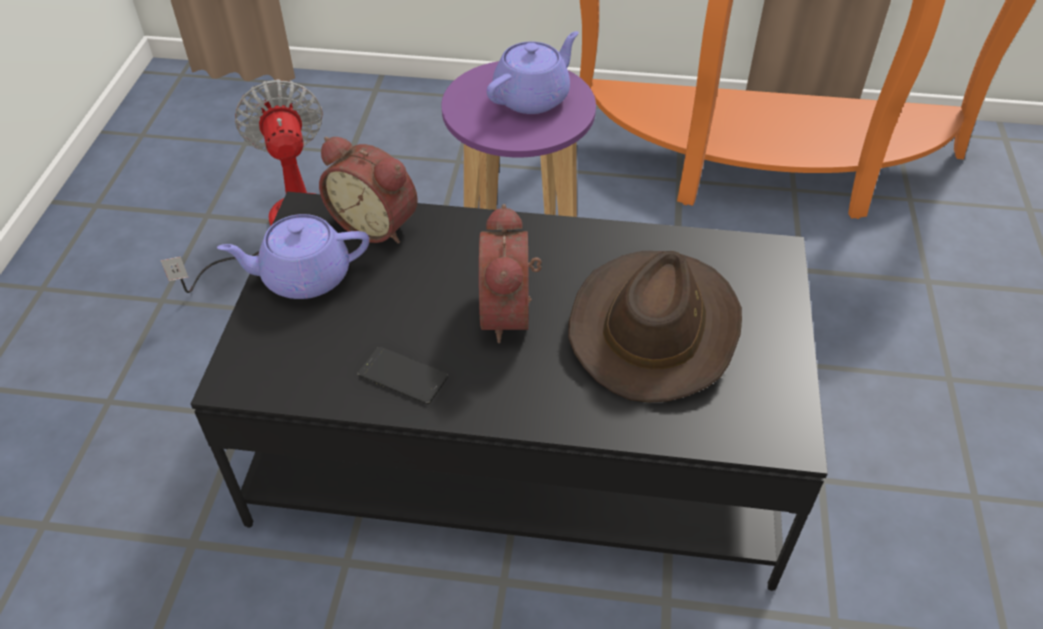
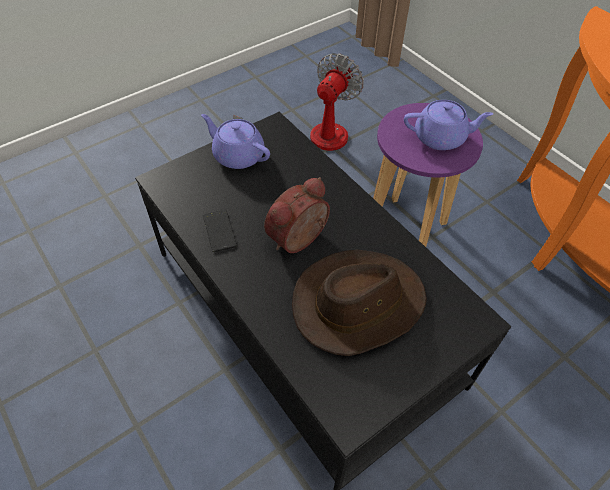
camera: 45 degrees right, 5 degrees up
alarm clock [319,137,418,244] -> none

